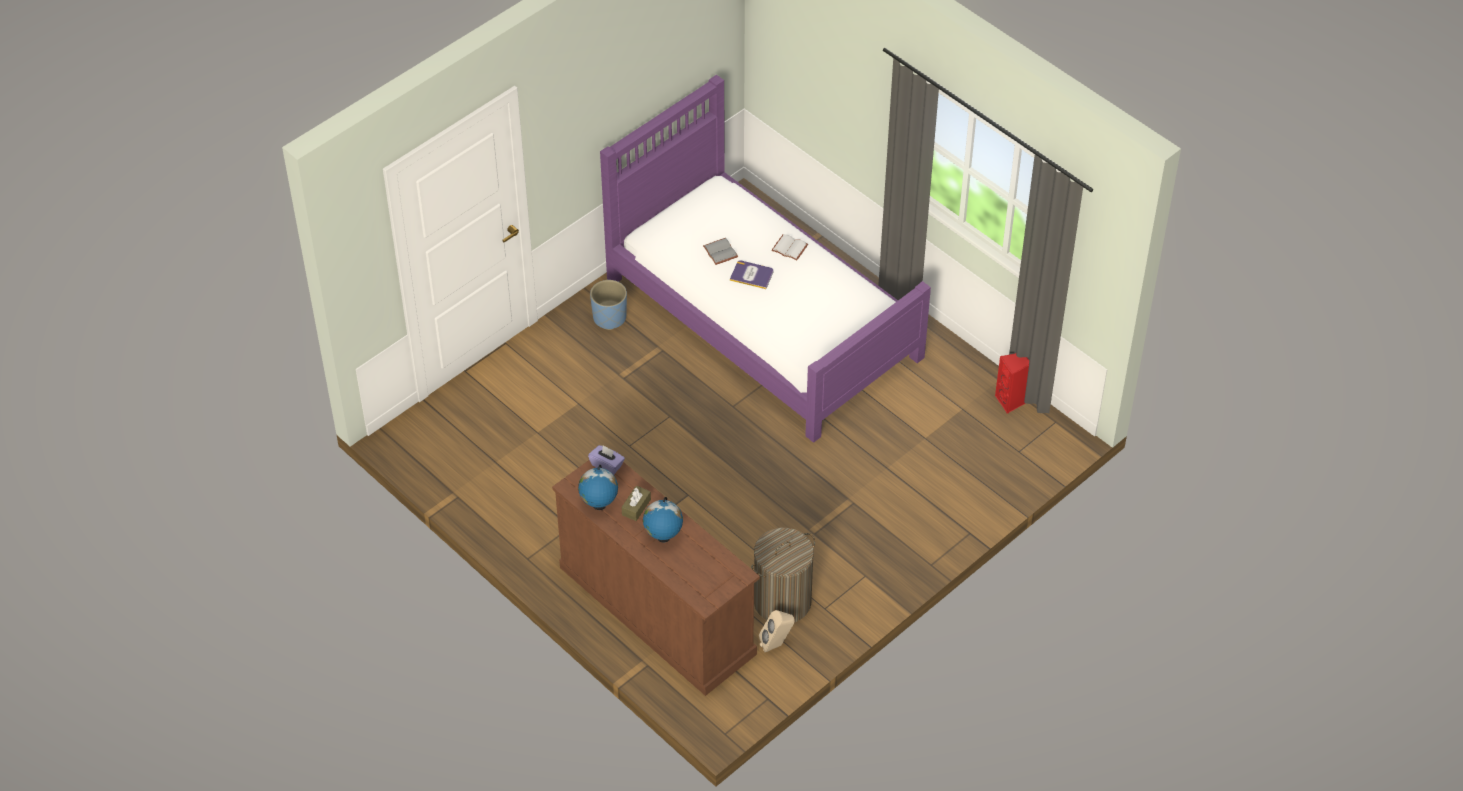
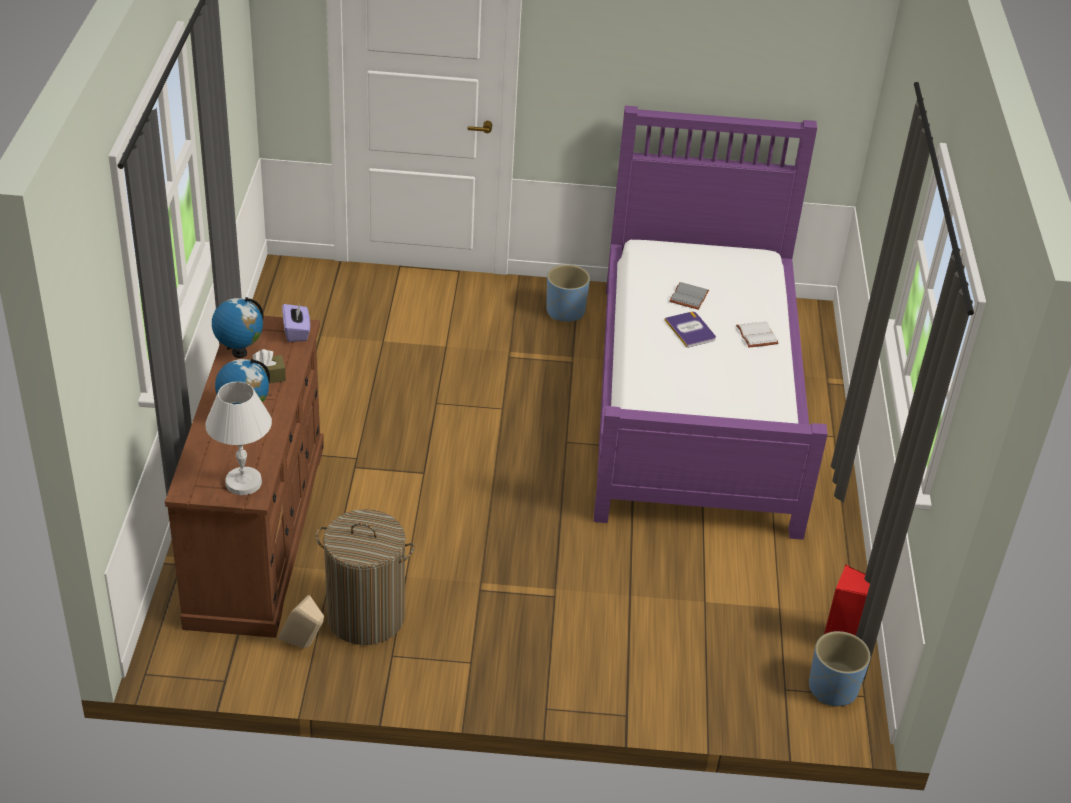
camera: 45 degrees right, 10 degrees down
none -> white table lamp [205,382,272,495]
none -> blue planter [809,631,870,706]

